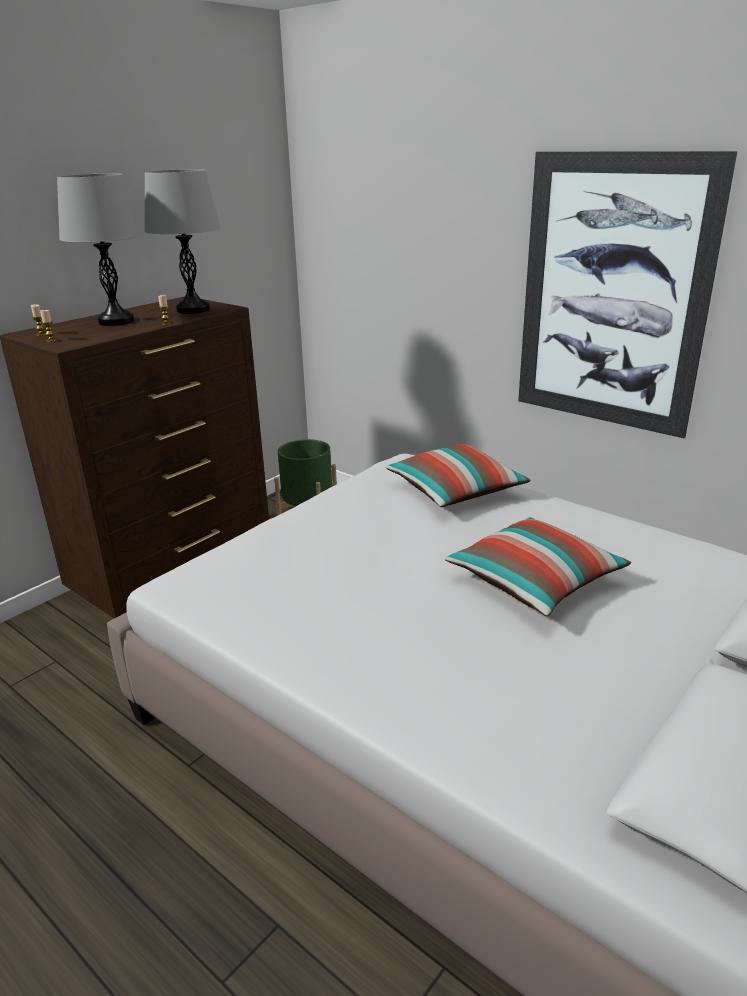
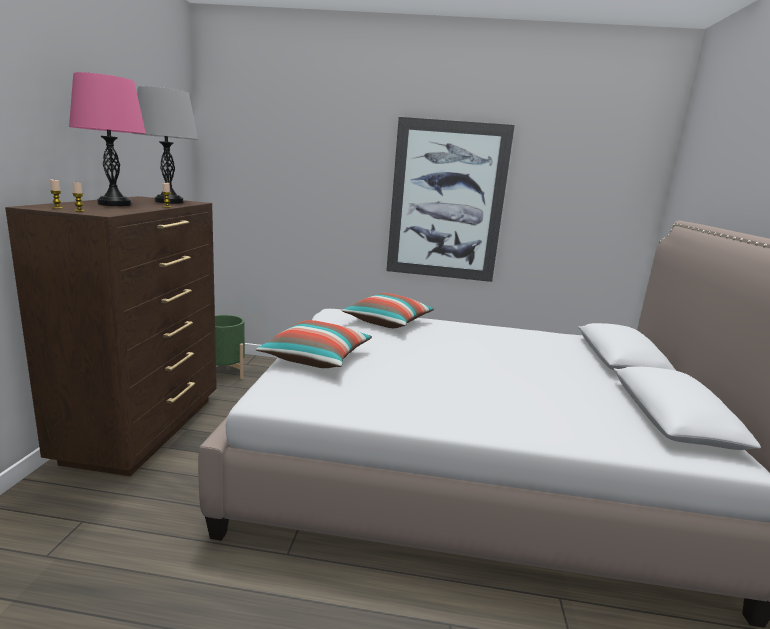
camera: 35 degrees left, 10 degrees down
grey table lamp [57,173,142,326] -> pink table lamp [69,72,146,206]
pillow [445,517,631,616] -> pillow moved to [256,320,372,368]

